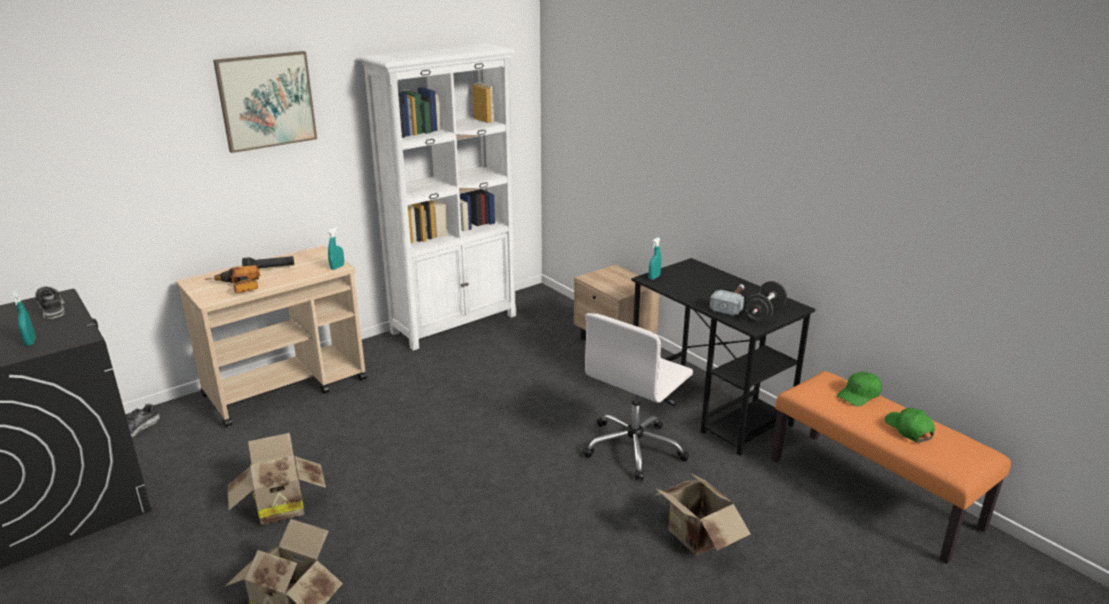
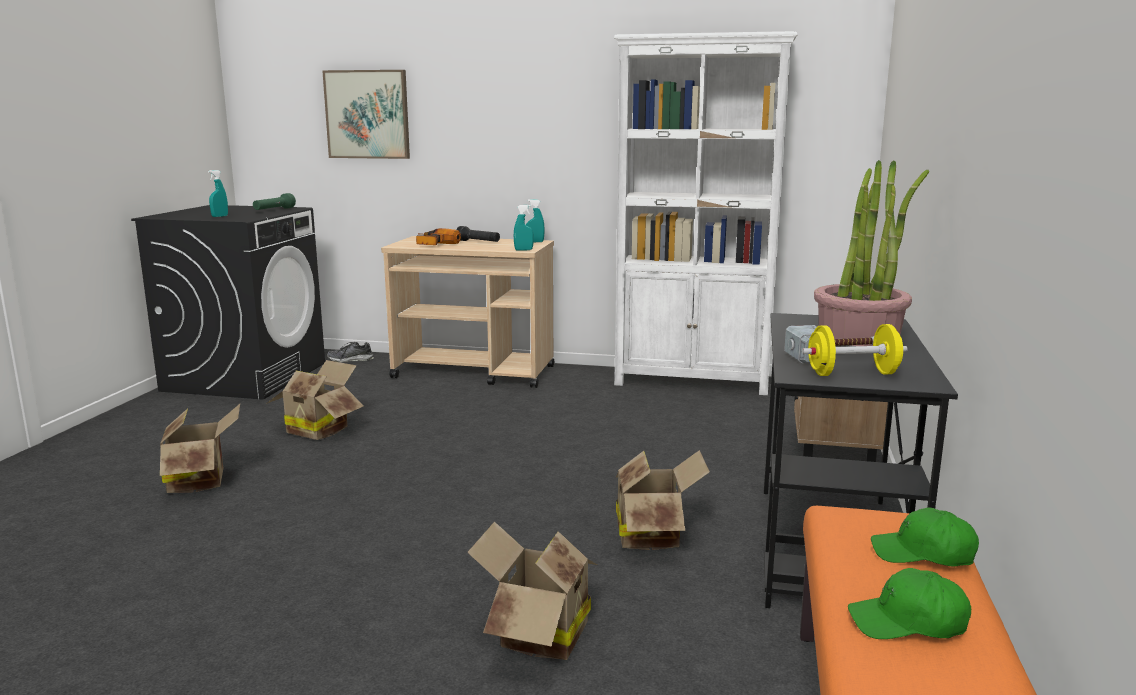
camera: 50 degrees right, 10 degrees down
shoe [35,286,64,319] -> green flashlight [253,193,296,210]
picture [213,51,317,153] -> picture moved to [322,70,410,159]
white office chair [582,313,693,481] -> cardboard box [616,450,710,550]
turquoise spray bottle [649,237,661,280] -> turquoise spray bottle moved to [526,199,545,242]
black dumbbell [744,281,787,322] -> yellow dumbbell [802,324,908,376]
green cap [885,408,934,442] -> green cap turned 120 degrees counterclockwise [848,568,971,639]
none -> potted plant [814,160,929,346]

